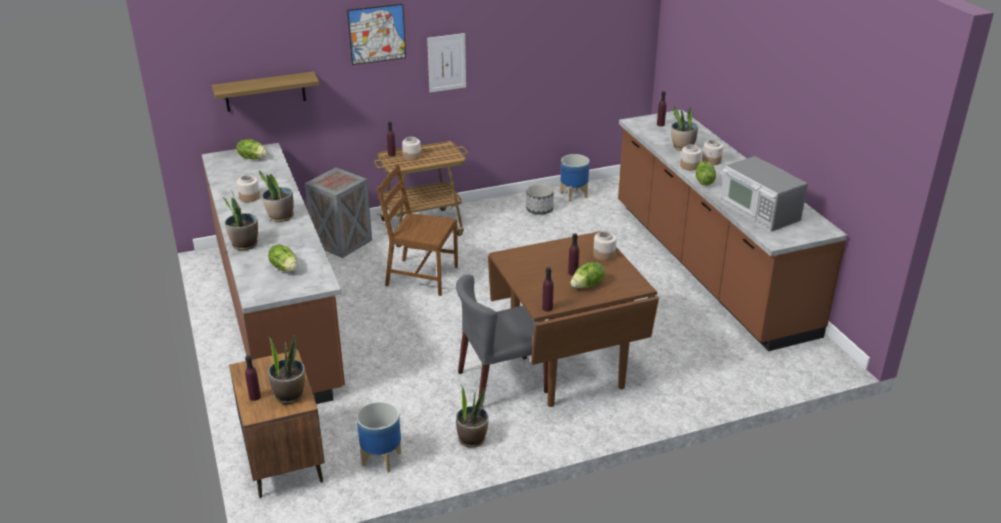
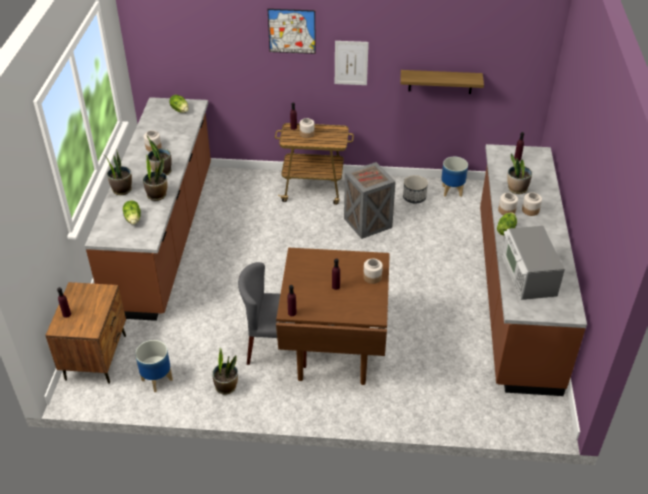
camera: 25 degrees right, 10 degrees up
shelf [212,71,320,112] -> shelf moved to [400,70,484,94]
potted plant [268,335,305,404] -> potted plant moved to [143,154,168,201]
crate [305,167,372,258] -> crate moved to [344,162,396,239]
brown chair [376,164,458,296] -> none
lettuce [571,262,605,288] -> none

